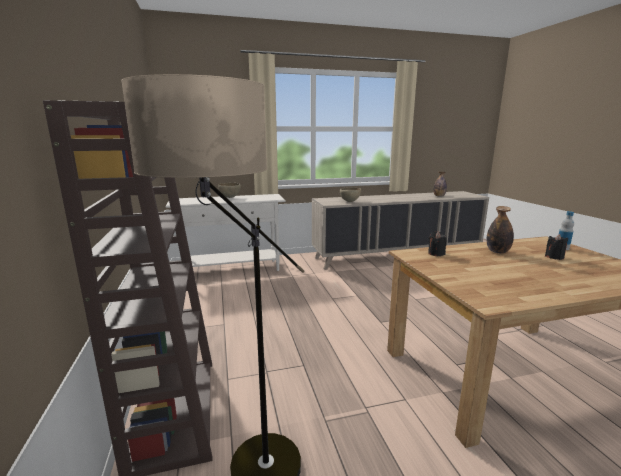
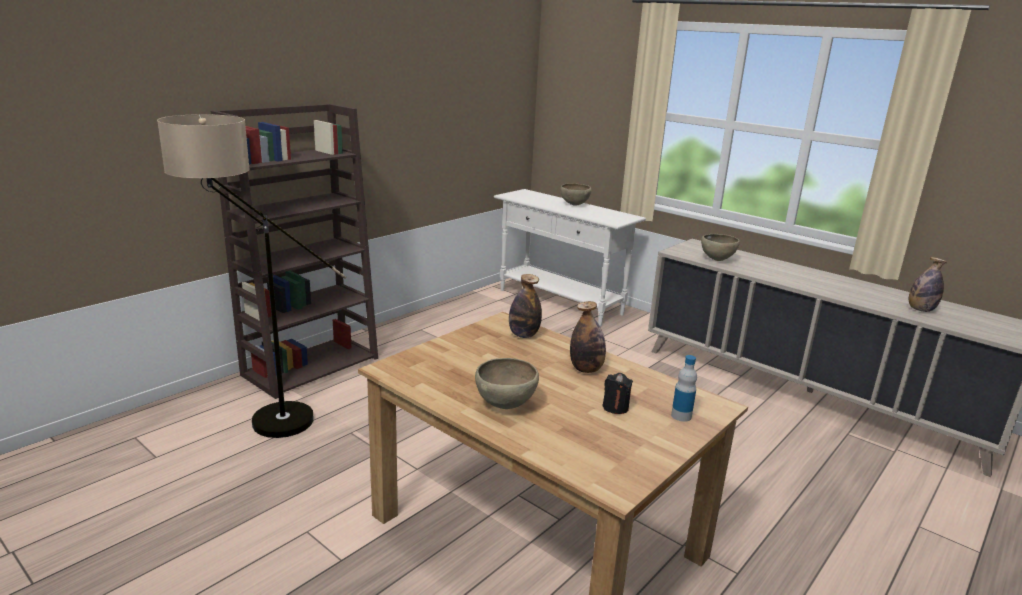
camera: 55 degrees right, 5 degrees up
black candle [428,231,447,256] -> bottle [509,274,542,338]
none -> brown bowl [475,358,539,409]

